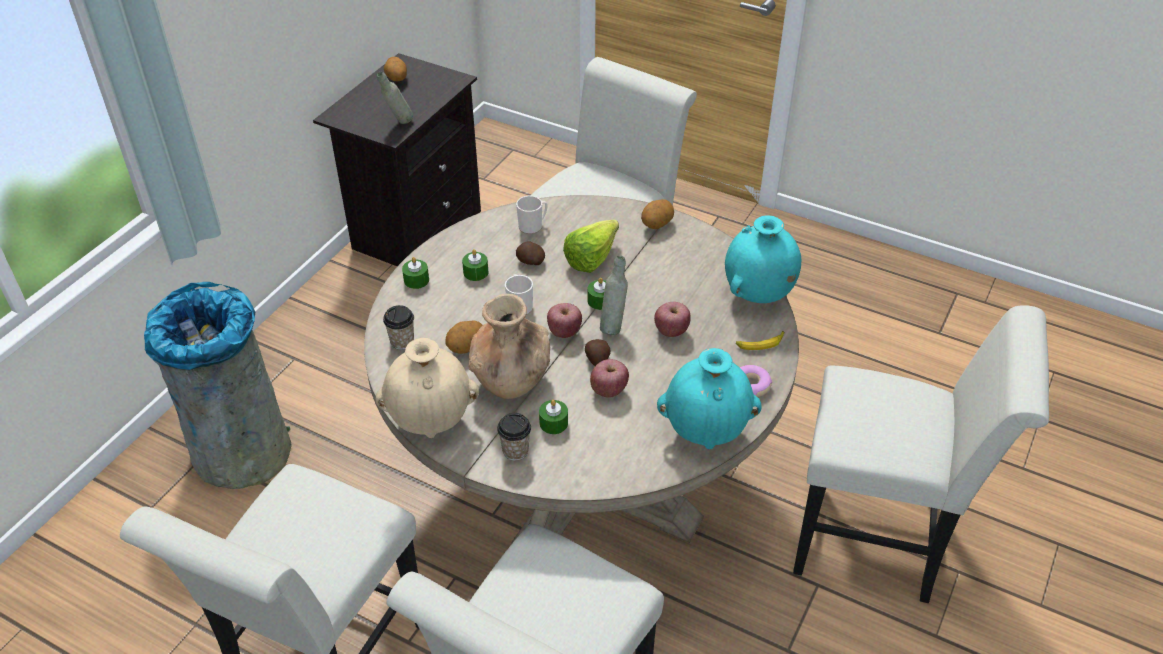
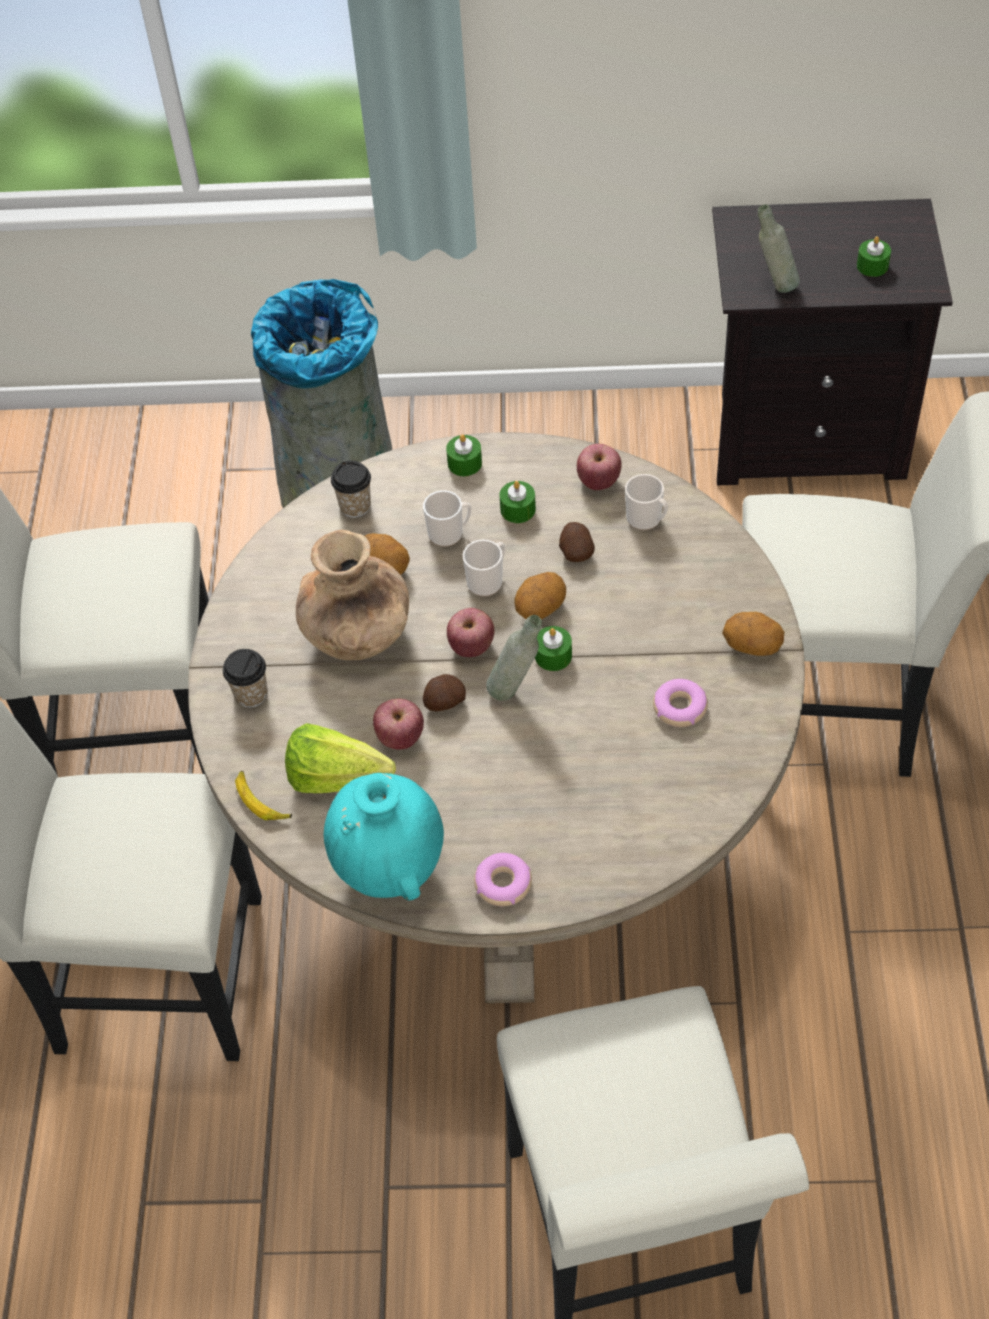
camera: 65 degrees right, 10 degrees up
beige vase [375,338,479,438] -> none
potato [384,57,407,82] -> potato moved to [514,572,566,619]
green candle [539,400,568,434] -> green candle moved to [857,236,891,277]
lettuce [563,220,619,273] -> lettuce moved to [285,723,396,793]
apple [654,302,691,337] -> apple moved to [577,444,622,490]
turquoise vase [725,216,801,303] -> none
banana [736,331,785,350] -> banana moved to [235,771,292,820]
none -> mug [423,490,471,547]
none -> donut [653,679,708,727]

